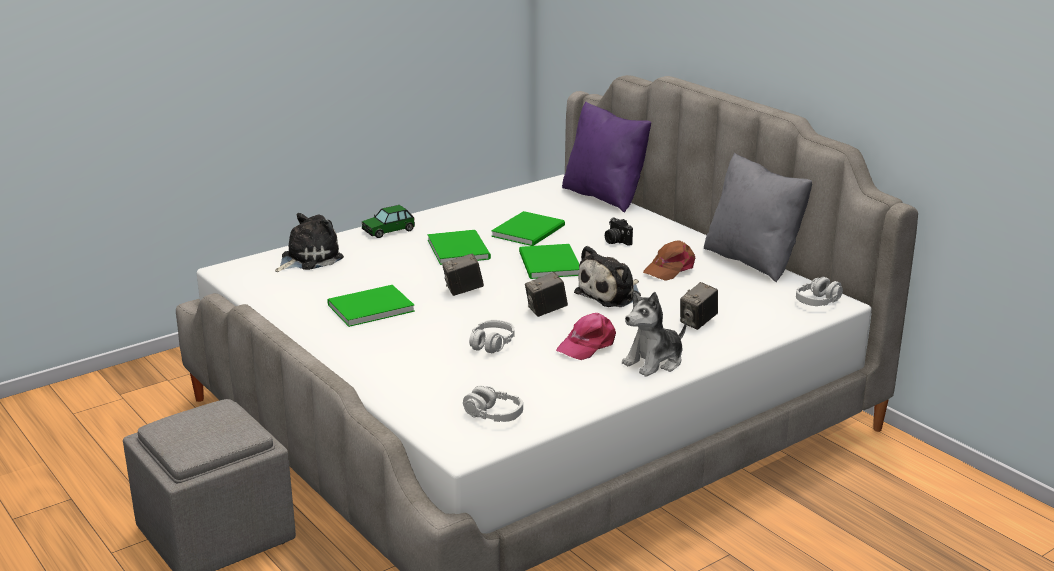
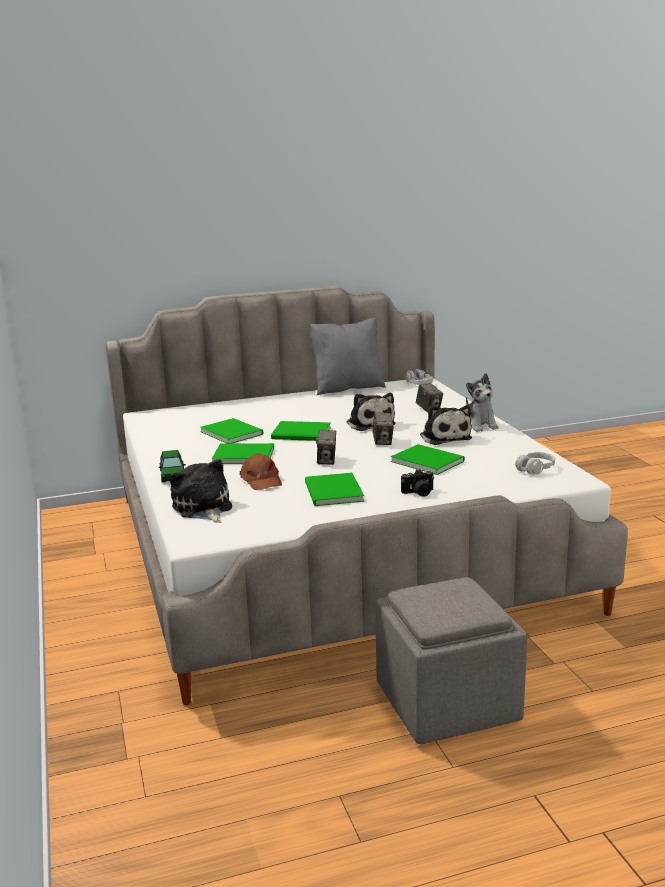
camera: 70 degrees left, 5 degrees down
grey headphones [469,320,515,353] -> green book [391,444,465,475]
pink cap [556,313,616,360] -> plush toy [420,405,472,445]
purple pillow [562,102,651,213] -> none
camera [605,217,633,246] -> camera moved to [401,469,434,497]
brown cap [643,240,695,281] -> brown cap moved to [240,453,282,490]

